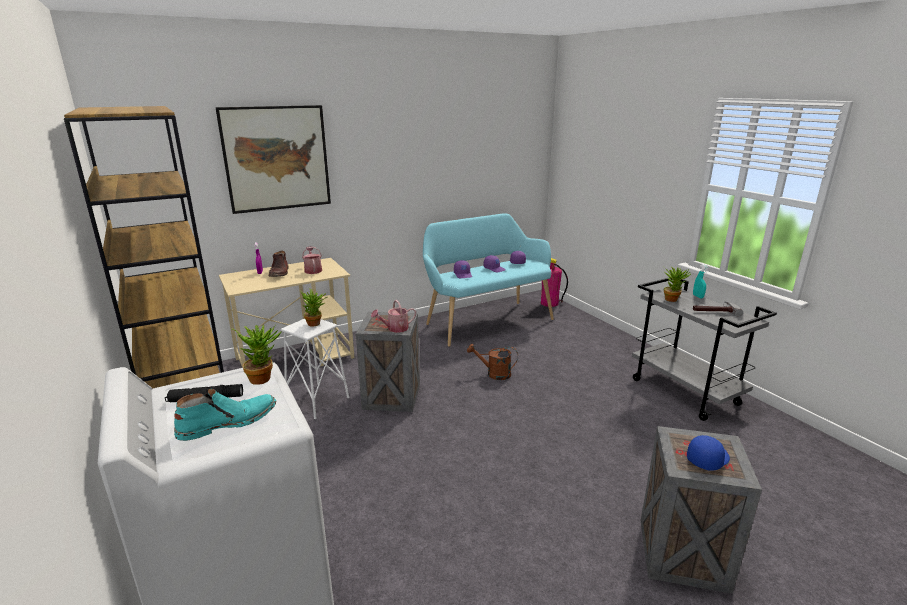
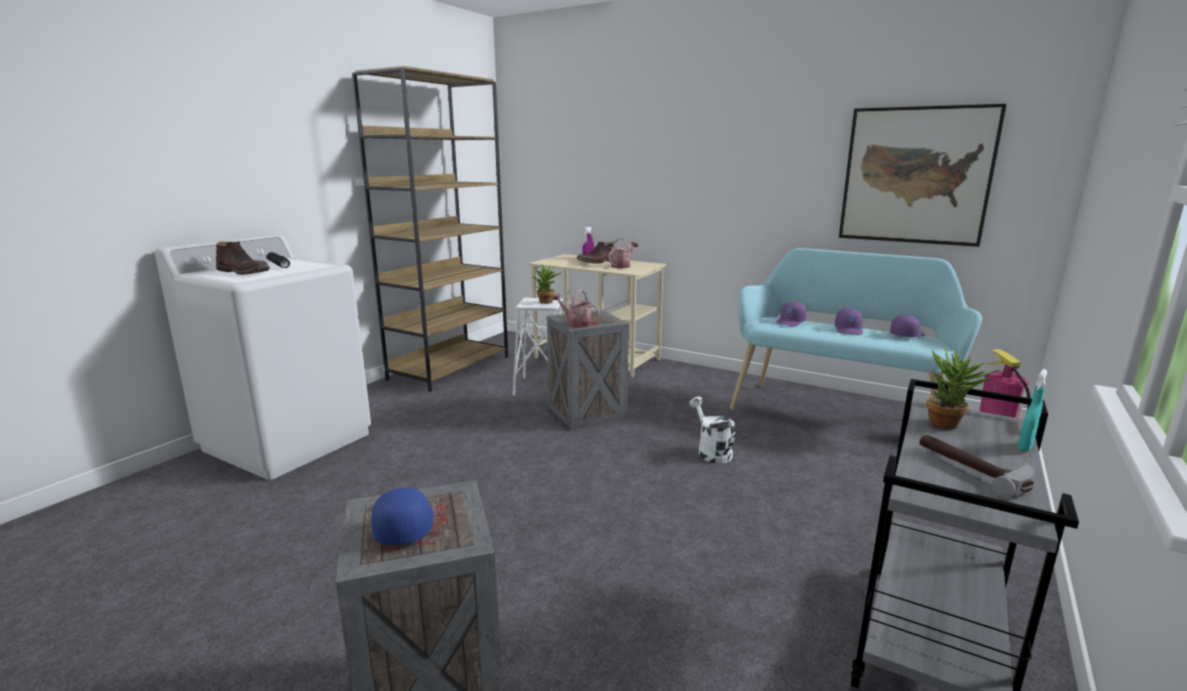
camera: 60 degrees right, 5 degrees down
turquoise boot [174,389,276,441] -> brown boot [216,241,270,275]
picture [216,105,331,214] -> picture moved to [839,104,1006,247]
potted plant [232,325,282,385] -> none
brown watering can [467,344,518,380] -> white watering can [689,397,735,463]
blue cap [687,435,730,471] -> blue cap turned 120 degrees counterclockwise [371,488,434,545]

